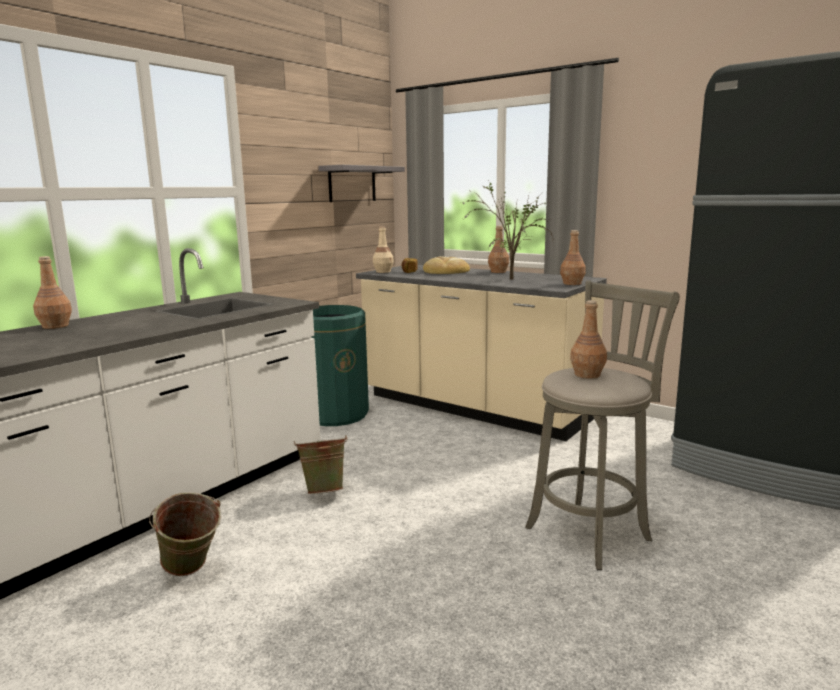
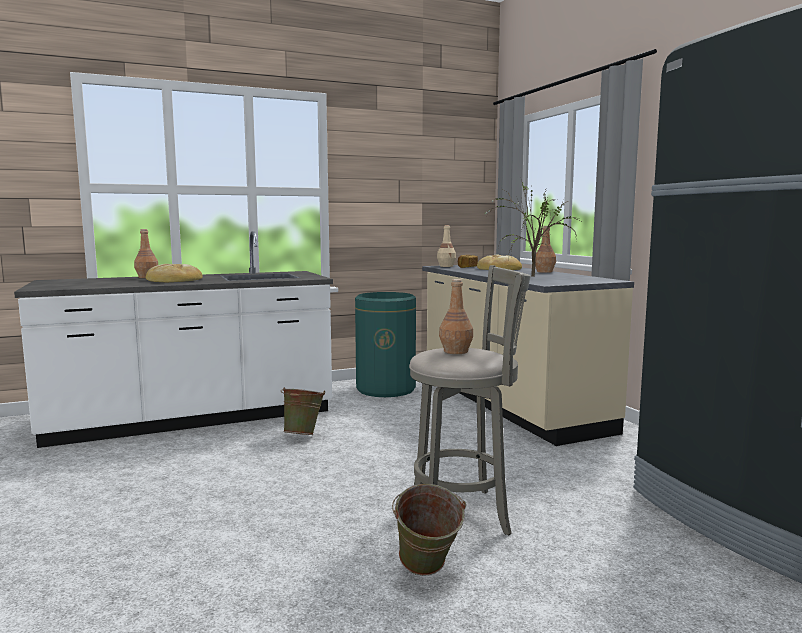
camera: 30 degrees right, 5 degrees down
green bucket [149,492,221,576] -> green bucket moved to [392,484,466,576]
grey shelf [318,165,405,202] -> none
brown bottle [560,230,586,285] -> none
none -> bread [146,264,202,282]

